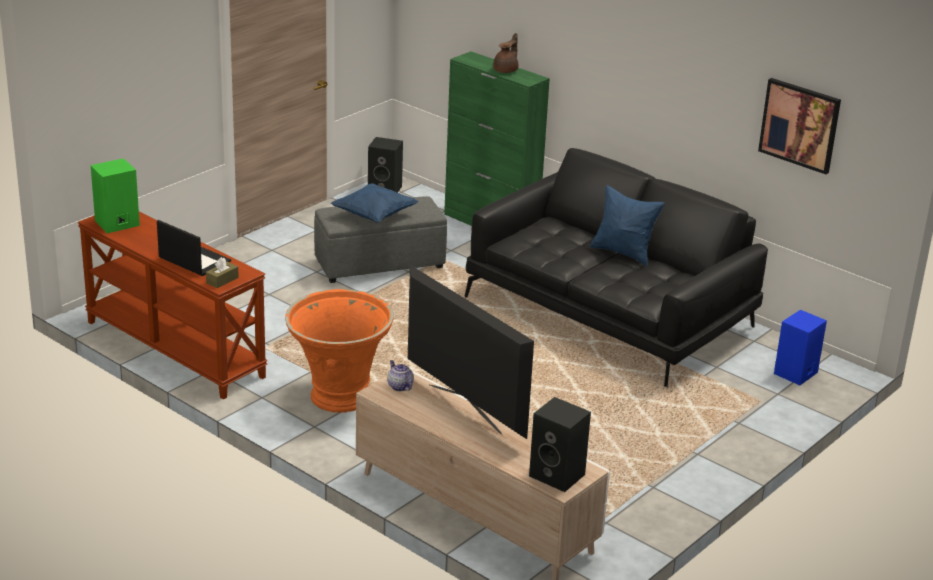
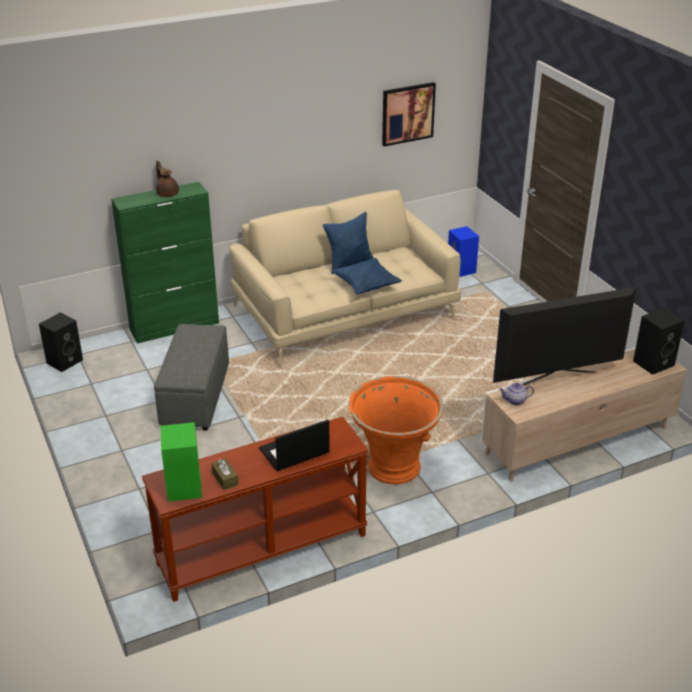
camera: 65 degrees left, 5 degrees up
brown tissue box [206,257,239,288] -> brown tissue box moved to [212,458,239,490]
blue pillow [330,183,419,223] -> blue pillow moved to [332,258,402,295]
black sofa [465,148,768,387] -> beige sofa [230,190,461,368]

